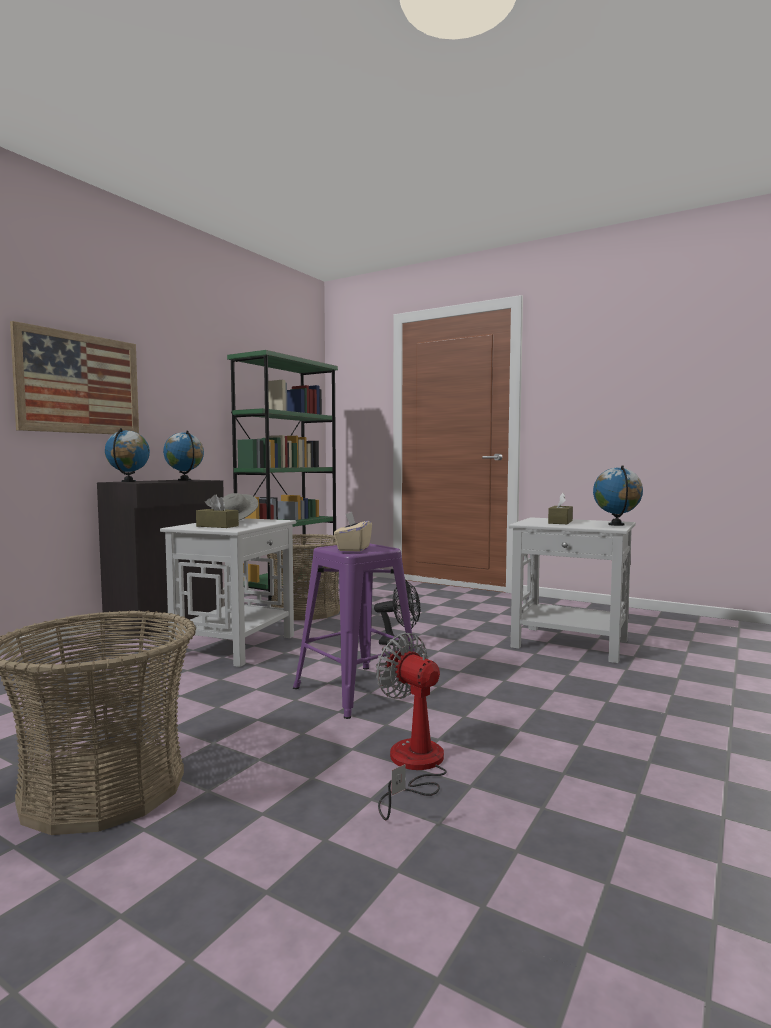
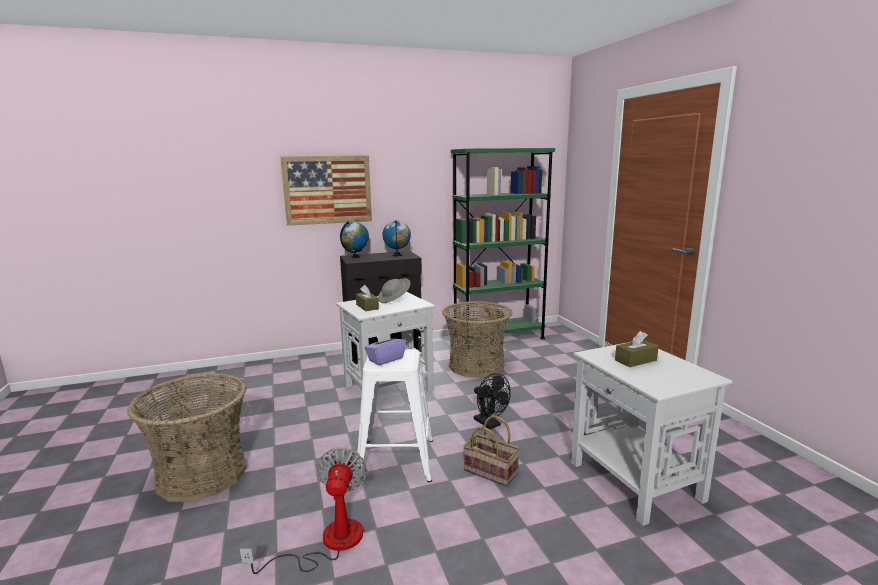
camera: 40 degrees right, 10 degrees up
purple stool [293,544,415,719] -> white stool [354,349,433,483]
beige tissue box [334,512,372,552] -> purple tissue box [365,330,406,365]
globe [593,465,643,526] -> none
none -> basket [463,415,520,486]

